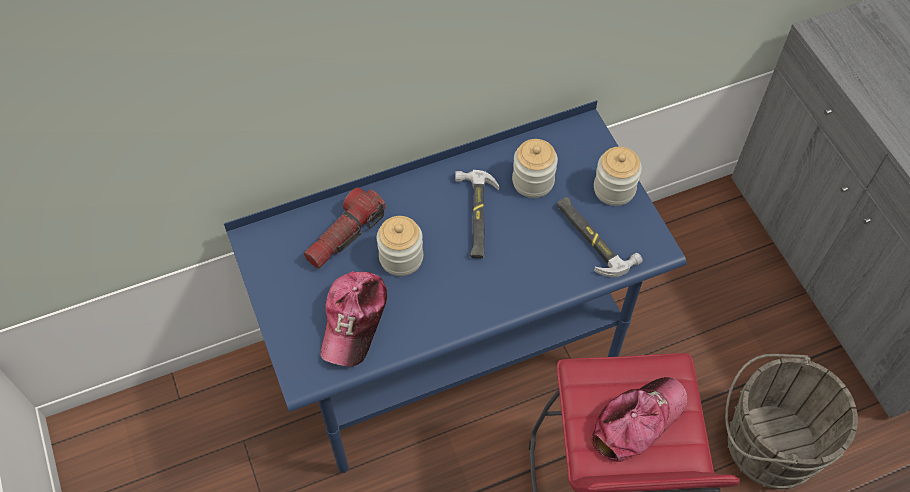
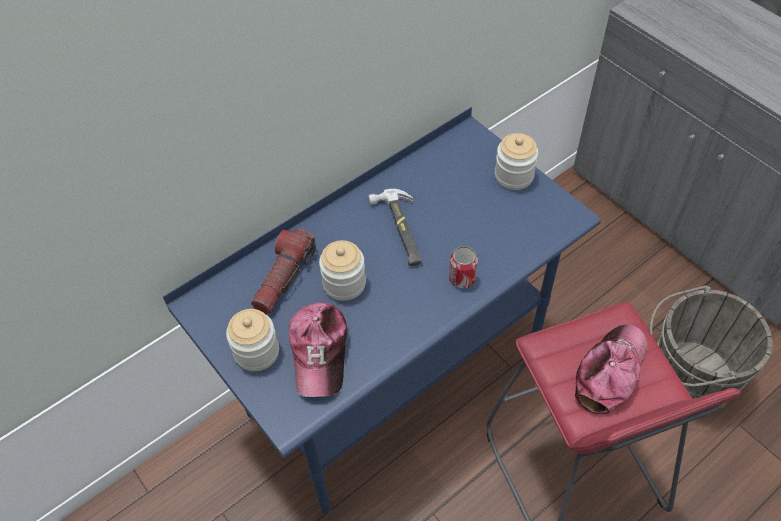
camera: 15 degrees left, 5 degrees down
jar [512,139,558,198] -> jar moved to [226,309,279,372]
hammer [557,197,643,277] -> none
none -> can [449,246,478,288]

